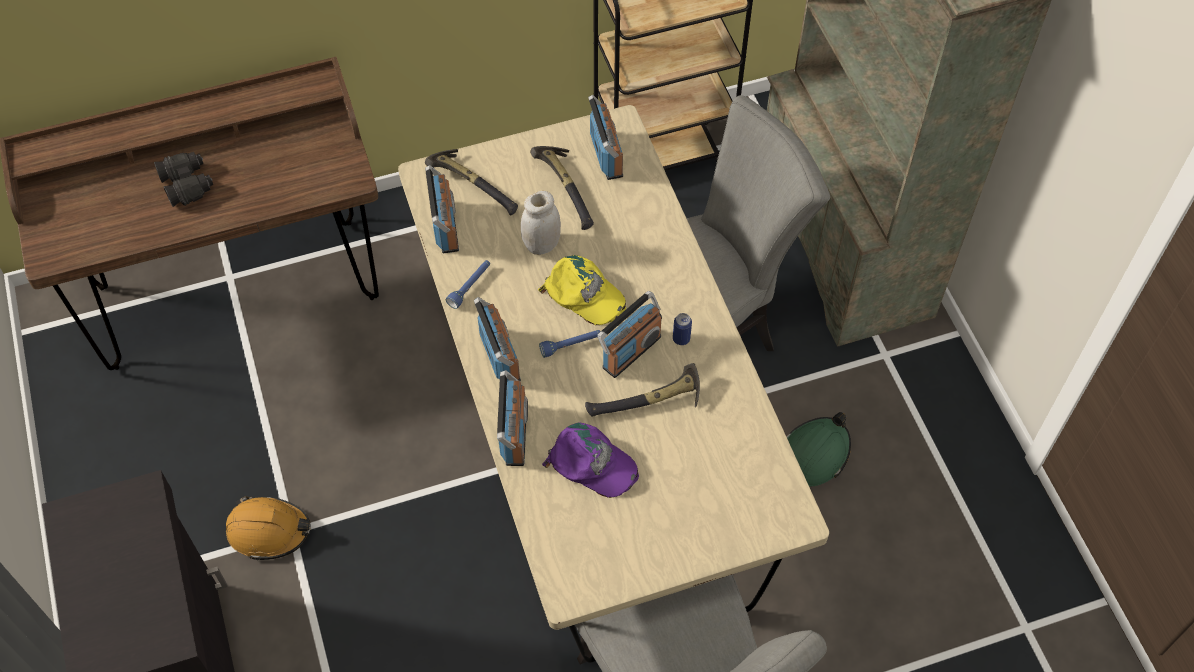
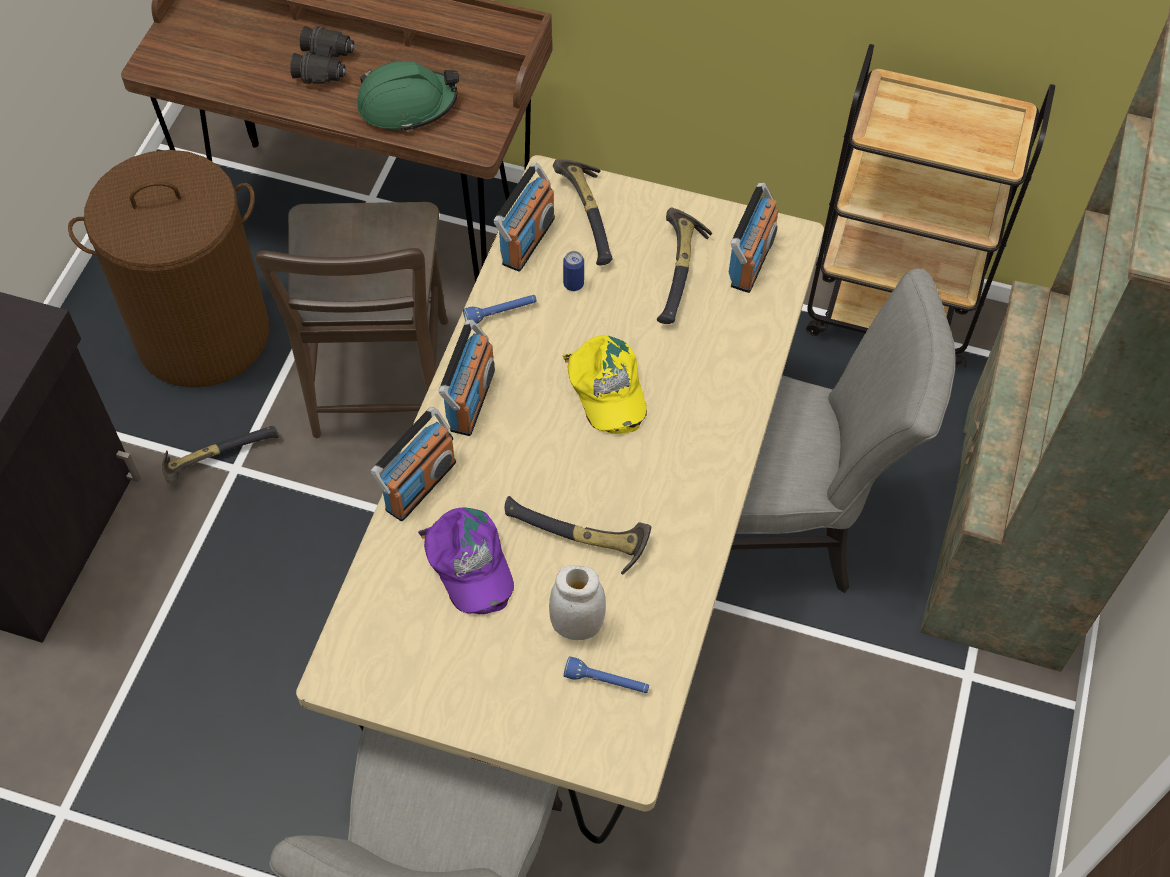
camera: 35 degrees right, 0 degrees up
orange hard hat [226,496,310,560] -> hammer [162,426,279,483]
white jar [521,191,561,255] -> white jar moved to [549,565,606,640]
blue flashlight [539,330,600,358] -> blue flashlight moved to [564,657,649,693]
radio [597,291,662,378] -> none
can [673,313,692,345] -> can moved to [563,251,584,291]
green hard hat [786,412,851,486] -> green hard hat moved to [357,61,459,132]
none -> brown laundry basket [68,150,269,388]
none -> brown chair [255,202,448,438]

